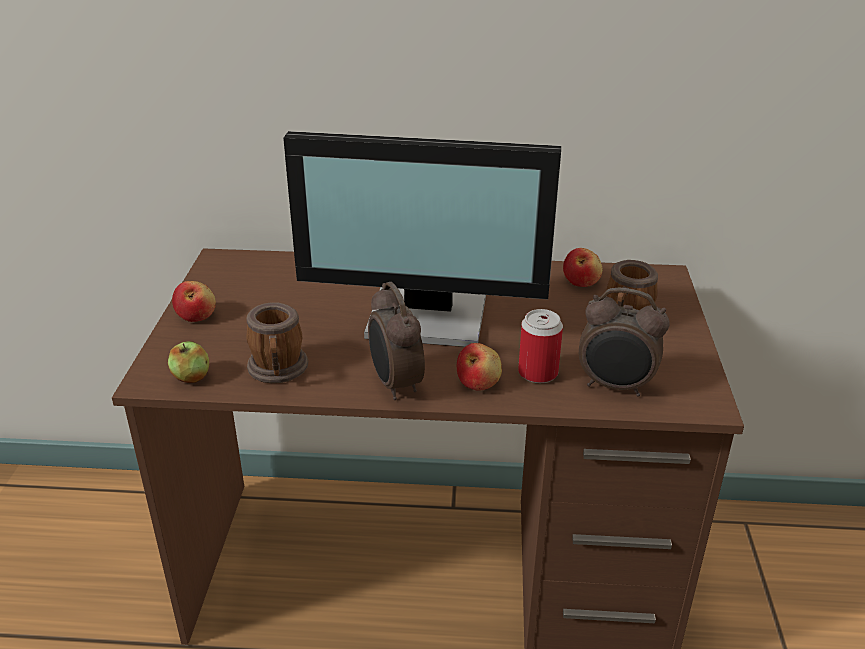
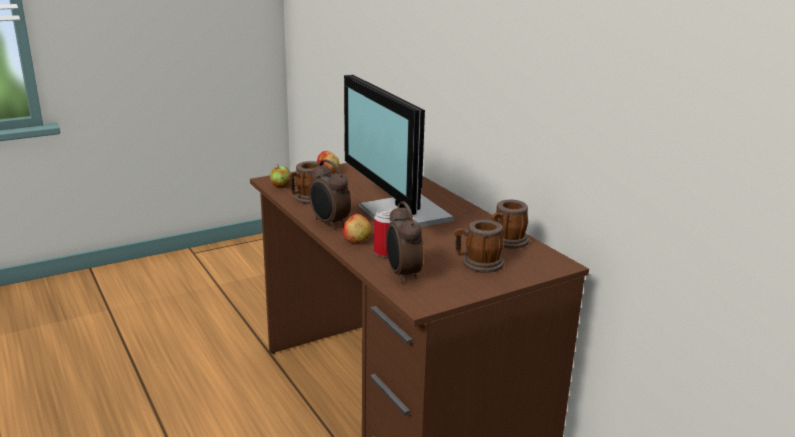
camera: 55 degrees right, 10 degrees down
alarm clock [368,282,425,400] -> alarm clock turned 75 degrees counterclockwise [309,159,351,229]
apple [563,248,602,287] -> mug [492,200,529,249]

